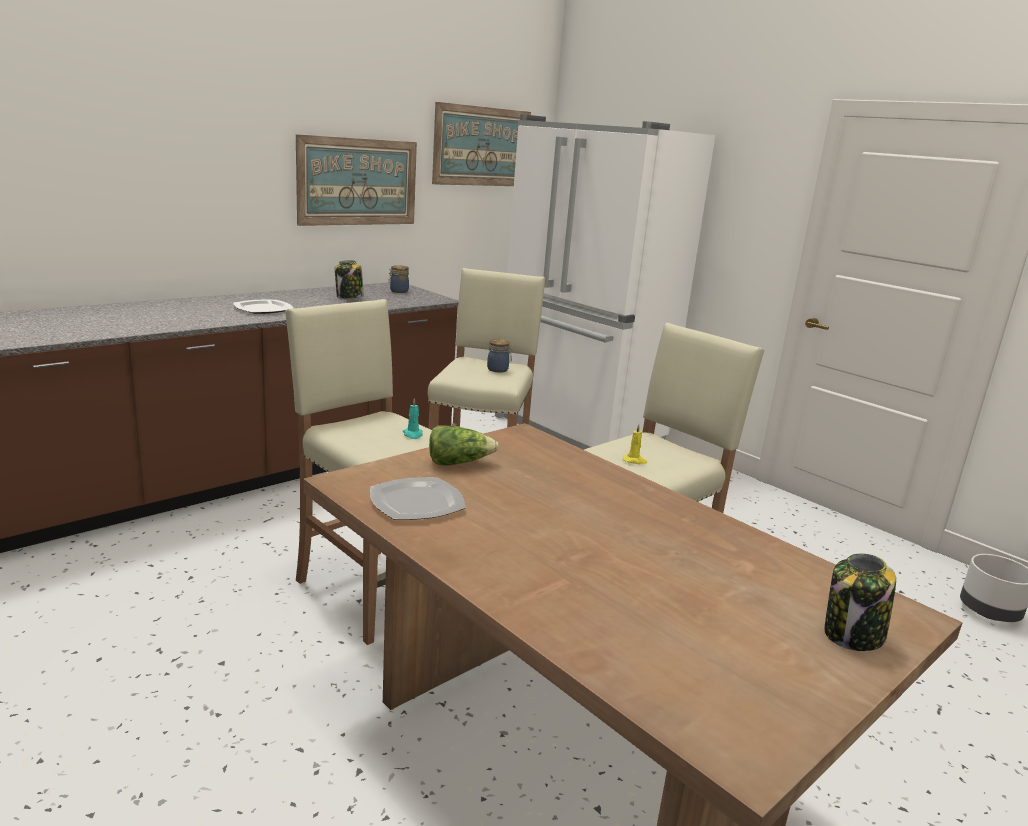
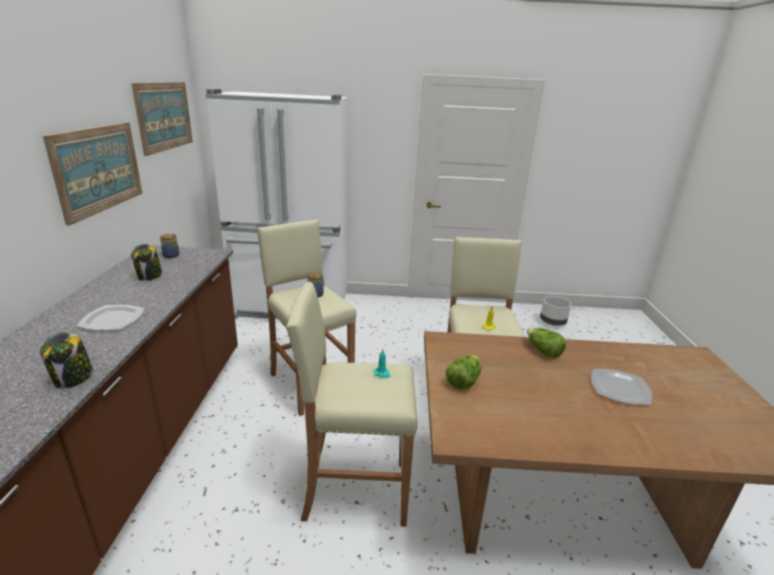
camera: 45 degrees left, 5 degrees up
plate [370,477,466,520] -> plate moved to [591,369,652,405]
jar [824,553,896,651] -> jar moved to [40,332,94,389]
none -> lettuce [527,328,566,358]

